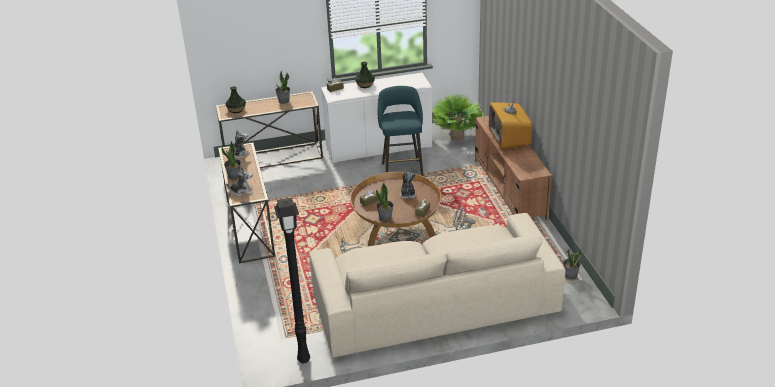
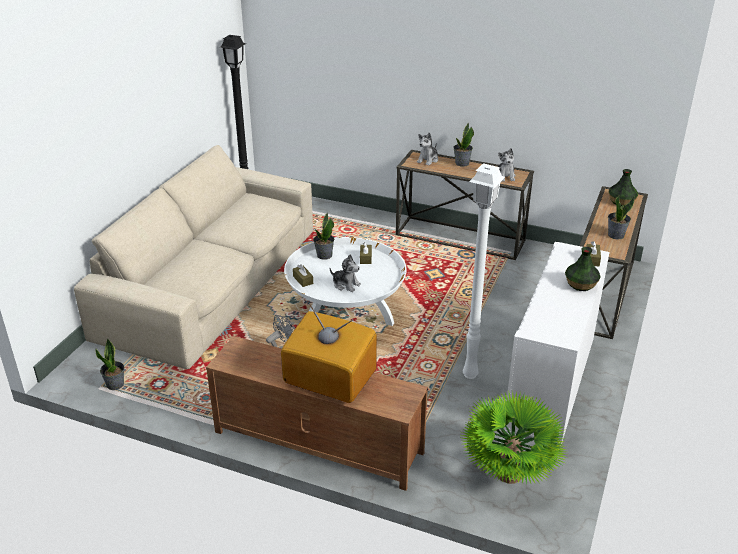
camera: 125 degrees right, 0 degrees up
brown coffee table [350,172,442,246] -> white coffee table [284,237,407,326]
turquoise stool [378,86,423,176] -> white floor lamp [463,163,505,379]

